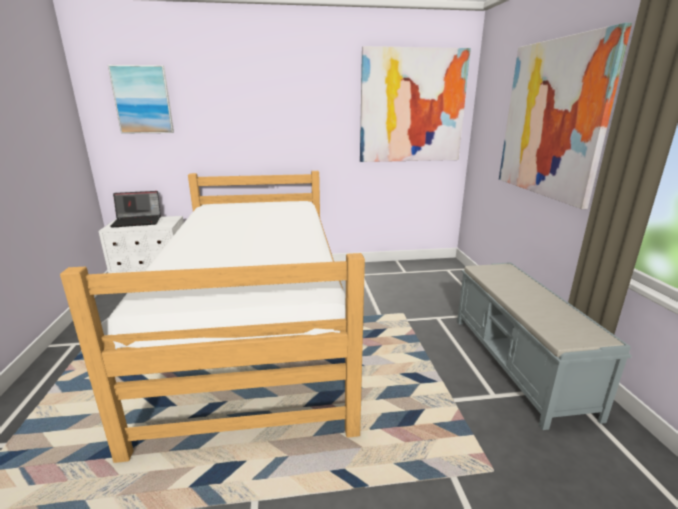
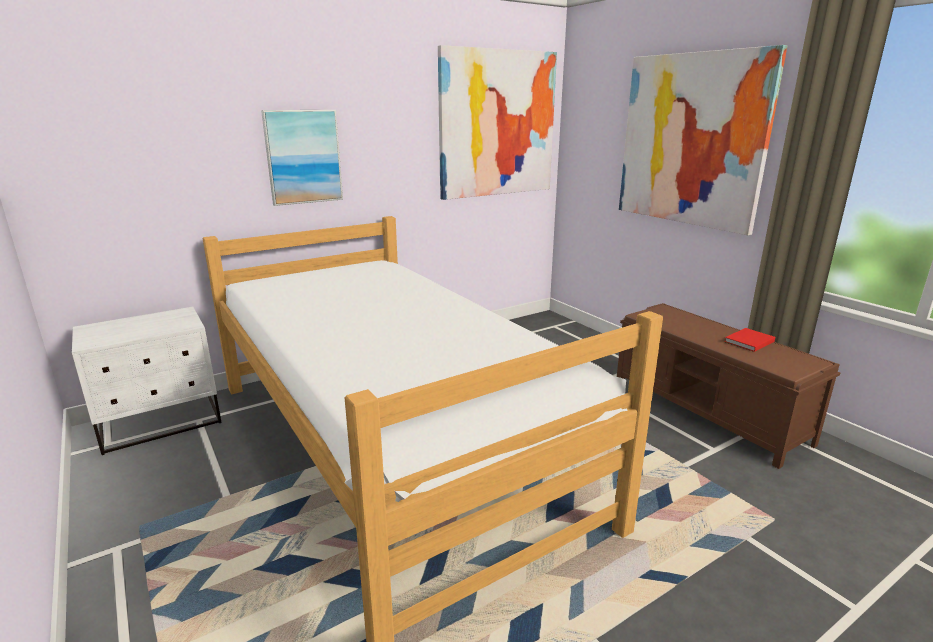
camera: 25 degrees left, 0 degrees up
picture [108,65,174,134] -> picture moved to [261,110,343,206]
laptop [110,191,161,228] -> none
grey bench [457,262,632,430] -> brown bench [617,303,840,469]
none -> red book [724,328,775,352]

